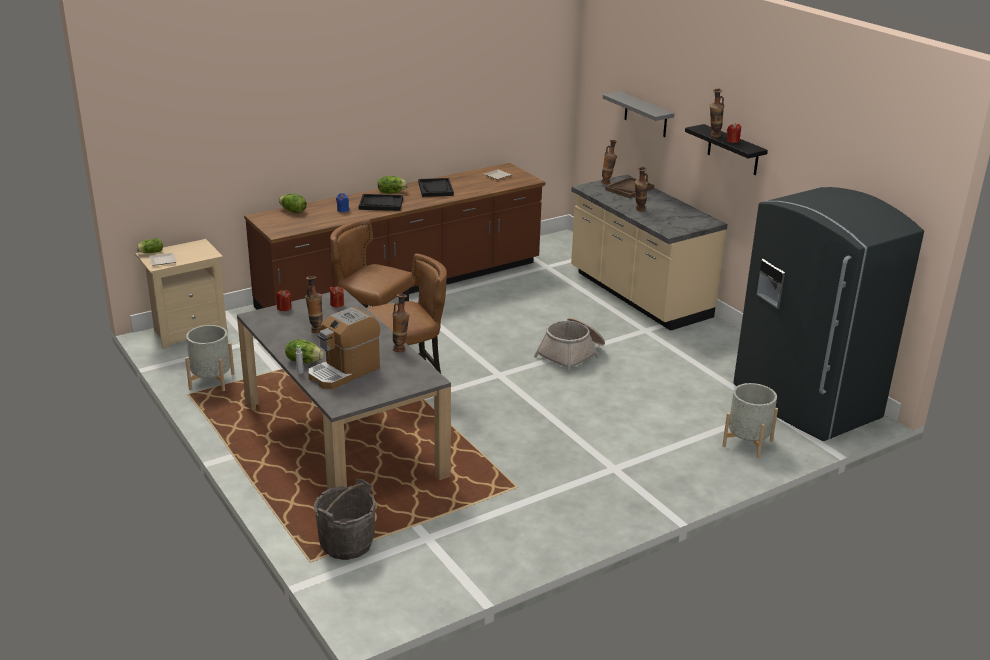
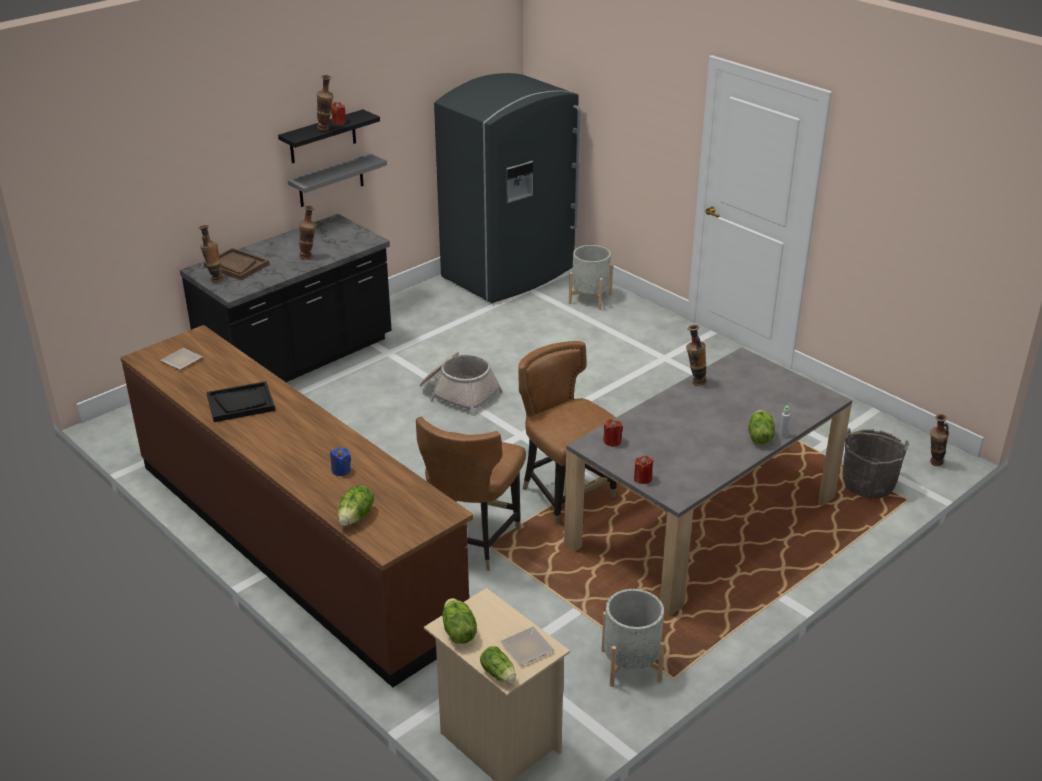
camera: 100 degrees left, 5 degrees up
vase [305,276,323,333] -> vase moved to [930,414,949,466]
coffee machine [308,307,380,389] -> none
black tray [359,194,403,211] -> none
lettuce [378,176,408,194] -> lettuce moved to [442,598,477,644]
beige counter [571,174,728,331] -> black counter [180,214,392,382]
grey shelf [603,92,674,137] -> grey shelf moved to [288,153,387,207]

